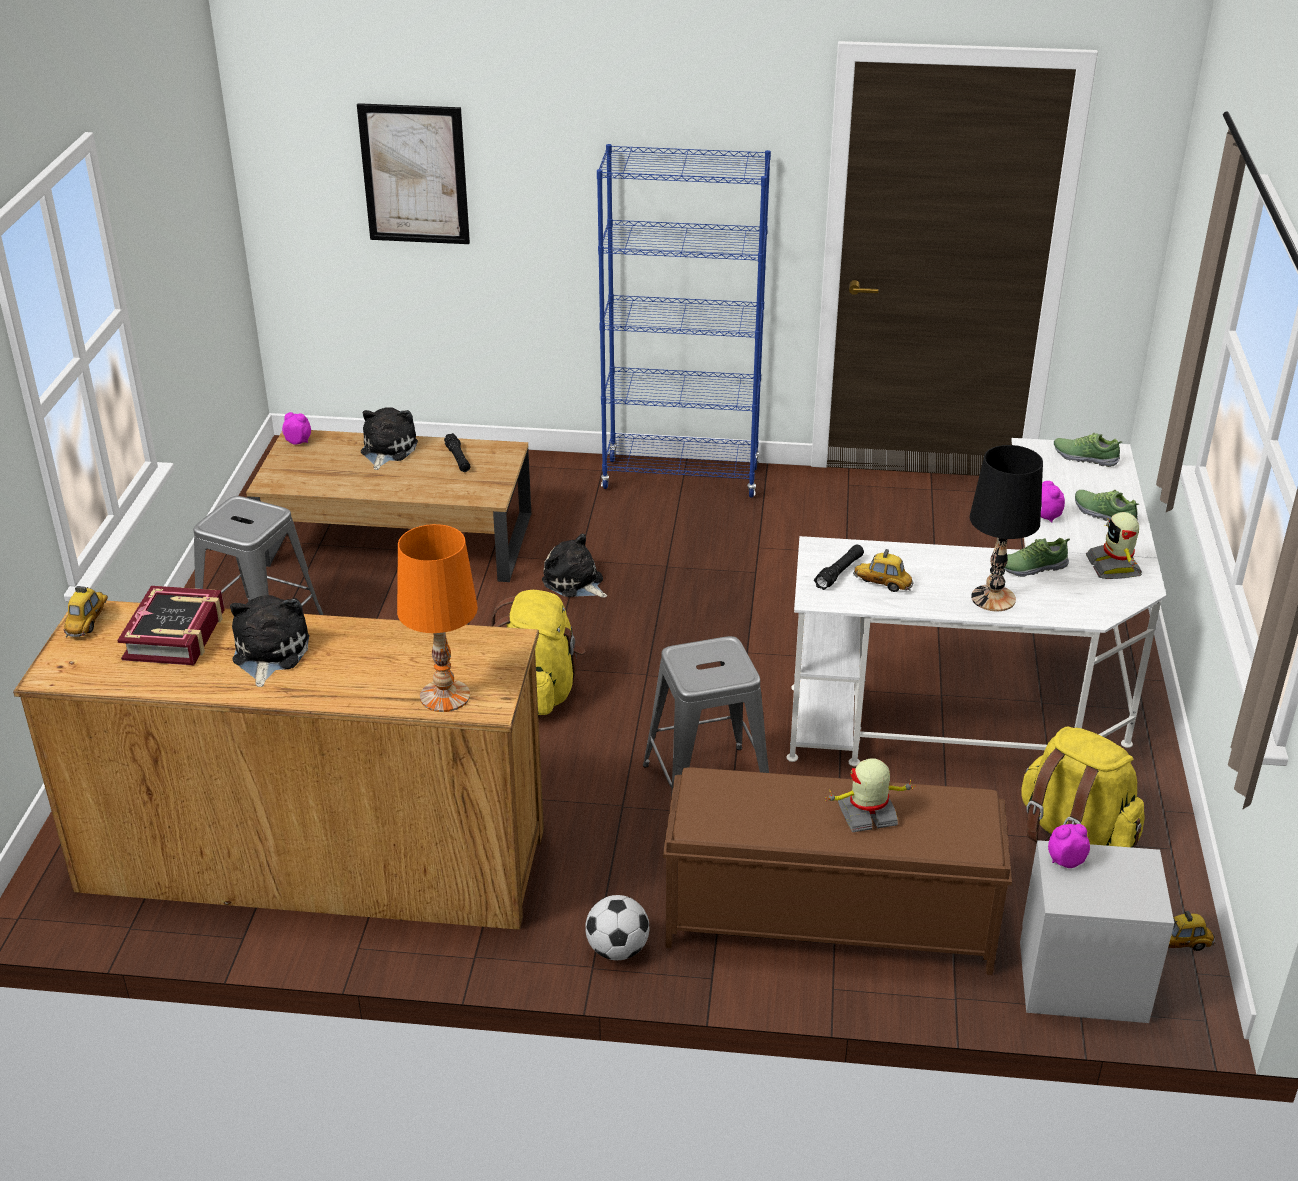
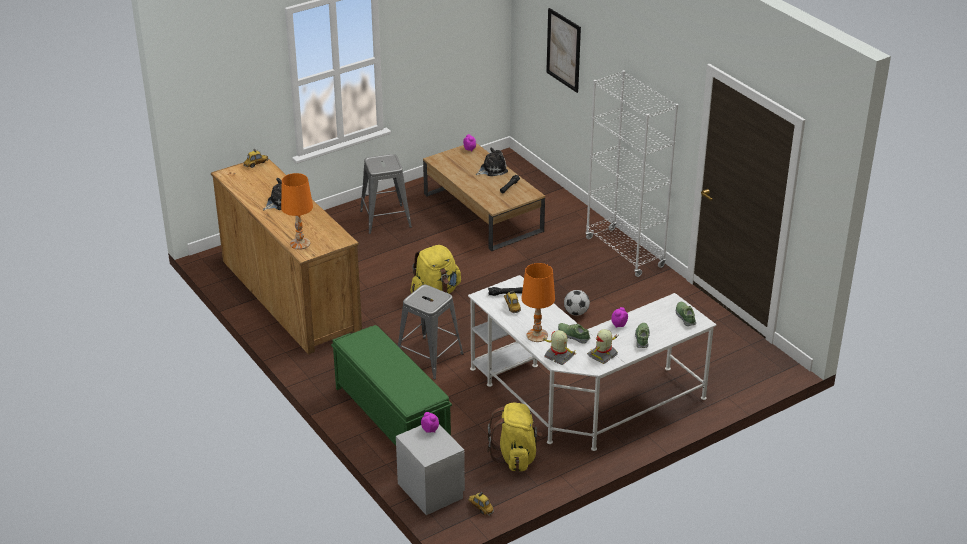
camera: 50 degrees right, 0 degrees up
book [117,586,225,665] -> none
plush toy [542,533,607,597] -> none
football [585,895,650,960] -> football moved to [564,290,590,316]
blue bookcase [597,144,771,498] -> white bookcase [585,70,678,277]
brown bench [663,767,1012,975] -> green bench [331,325,452,446]
toy robot [825,758,916,832] -> toy robot moved to [541,330,577,365]
black table lamp [970,445,1043,611] -> orange table lamp [521,263,555,342]

